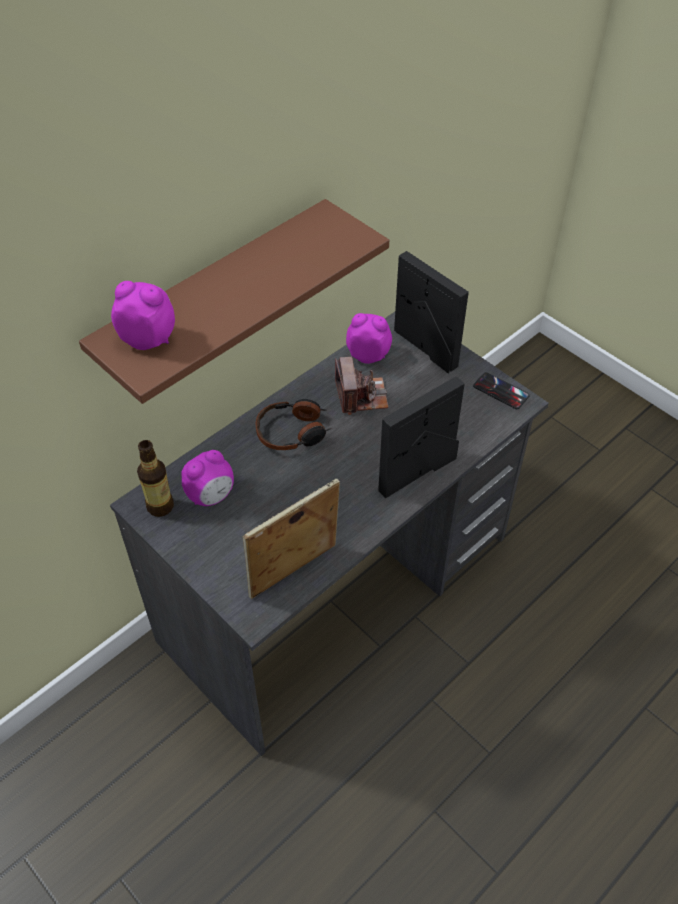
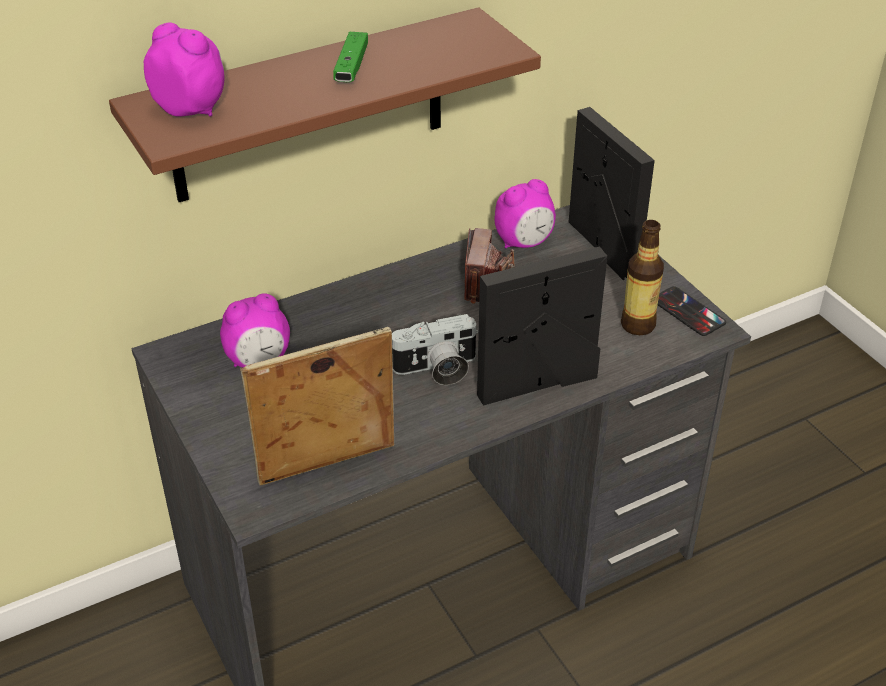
camera: 15 degrees right, 10 degrees down
bottle [137,440,174,517] -> bottle moved to [621,220,664,335]
headphones [255,399,332,450] -> none
alarm clock [346,313,392,364] -> alarm clock turned 120 degrees clockwise [494,179,556,248]
none -> green game controller [333,32,368,82]
none -> camera [392,314,479,385]

